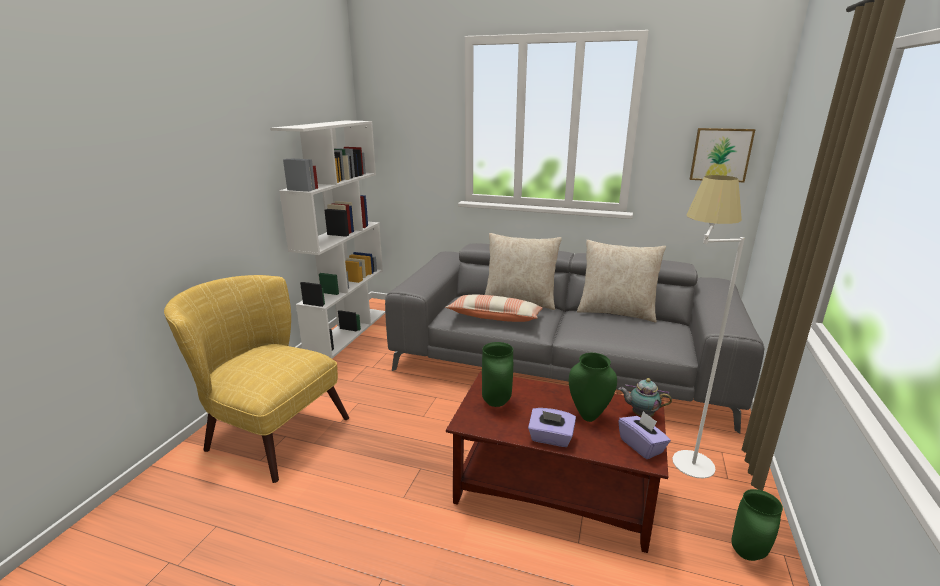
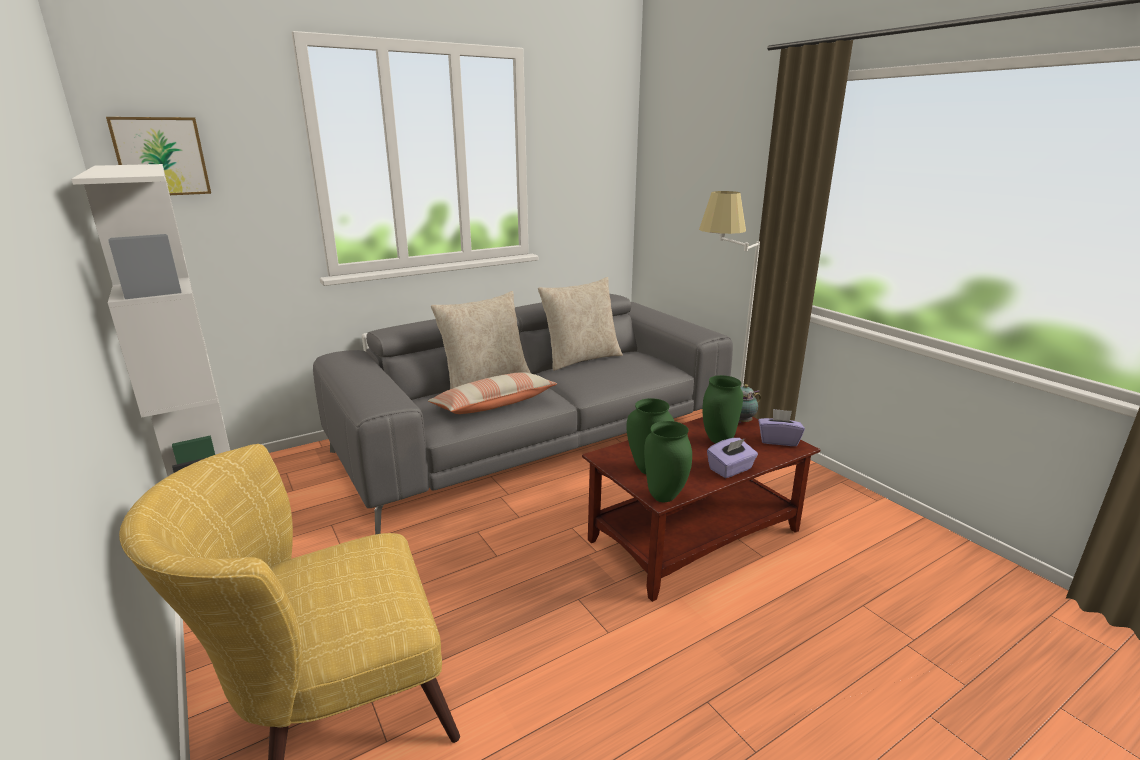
camera: 50 degrees left, 0 degrees up
picture [690,128,755,182] -> picture moved to [106,117,211,195]
green vase [731,489,783,561] -> green vase moved to [644,421,692,502]

